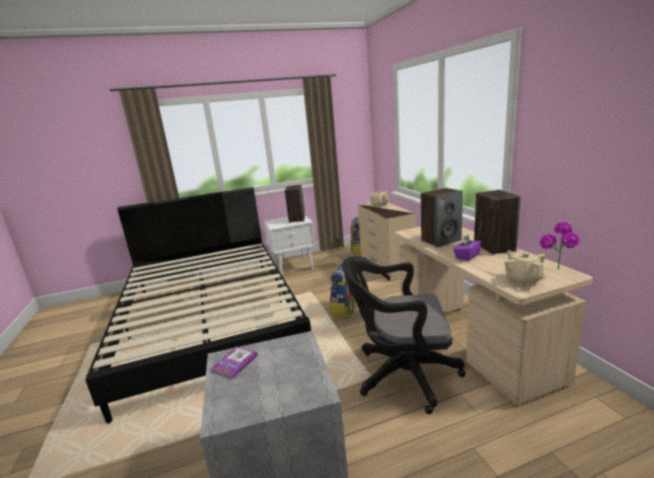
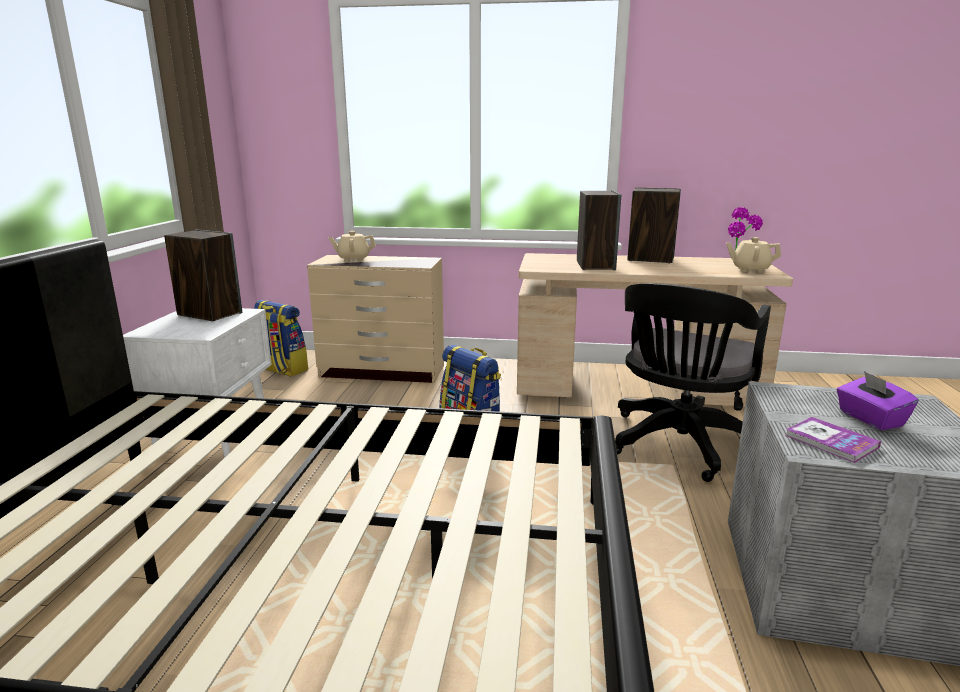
camera: 65 degrees left, 0 degrees up
purple tissue box [453,235,482,261] -> purple tissue box moved to [837,371,919,430]

